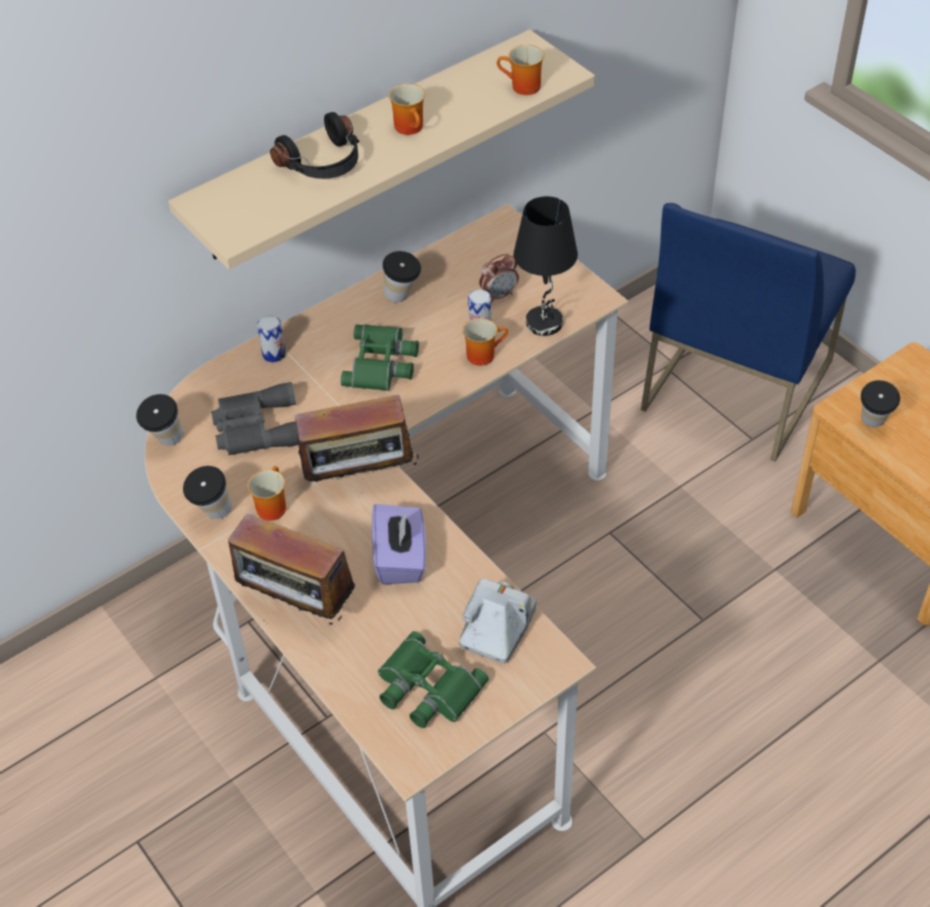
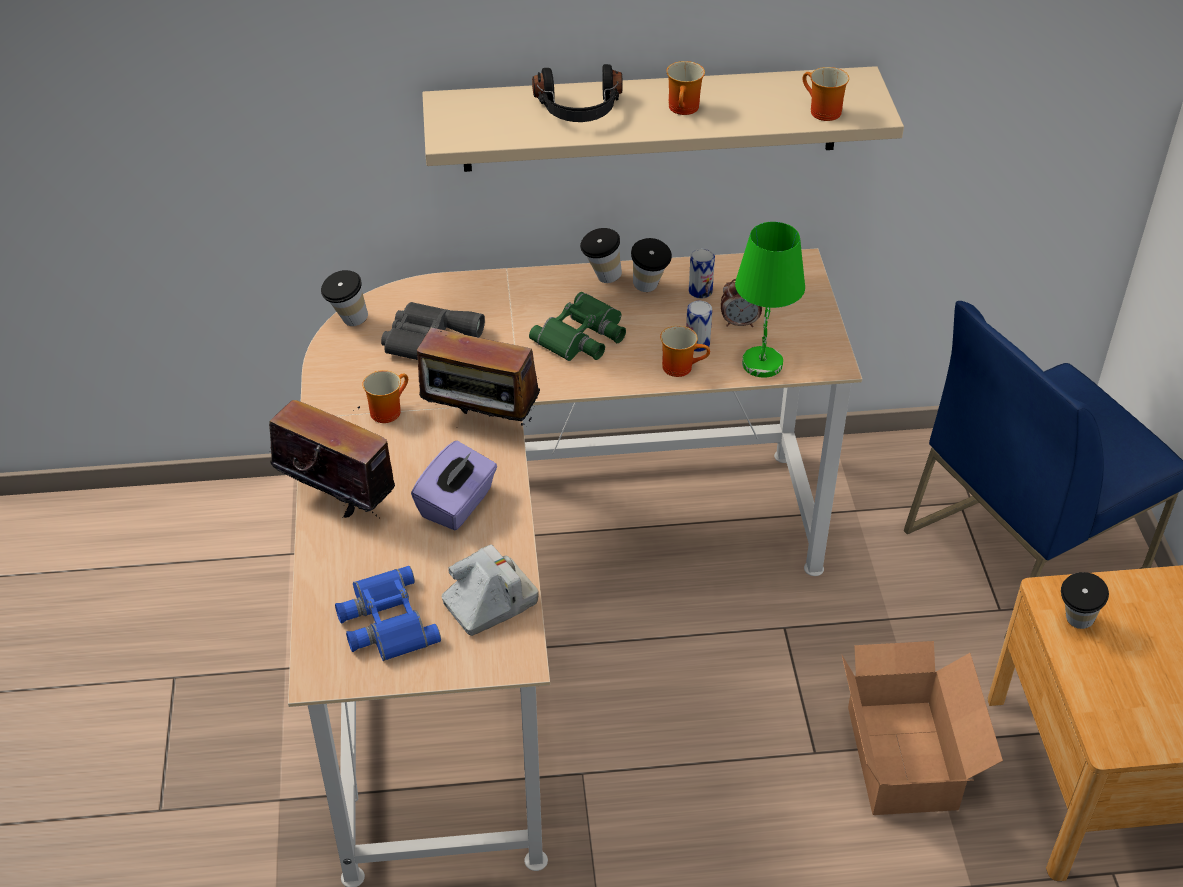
camera: 30 degrees right, 5 degrees down
cup [183,466,232,519] -> cup moved to [580,228,622,283]
radio [228,513,355,625] -> radio turned 150 degrees clockwise [269,400,395,518]
can [257,316,286,363] -> can moved to [689,249,715,299]
green binoculars [378,631,489,728] -> blue binoculars [335,566,441,661]
black table lamp [514,196,578,336] -> green table lamp [735,222,805,378]
none -> cardboard box [842,641,1003,815]

